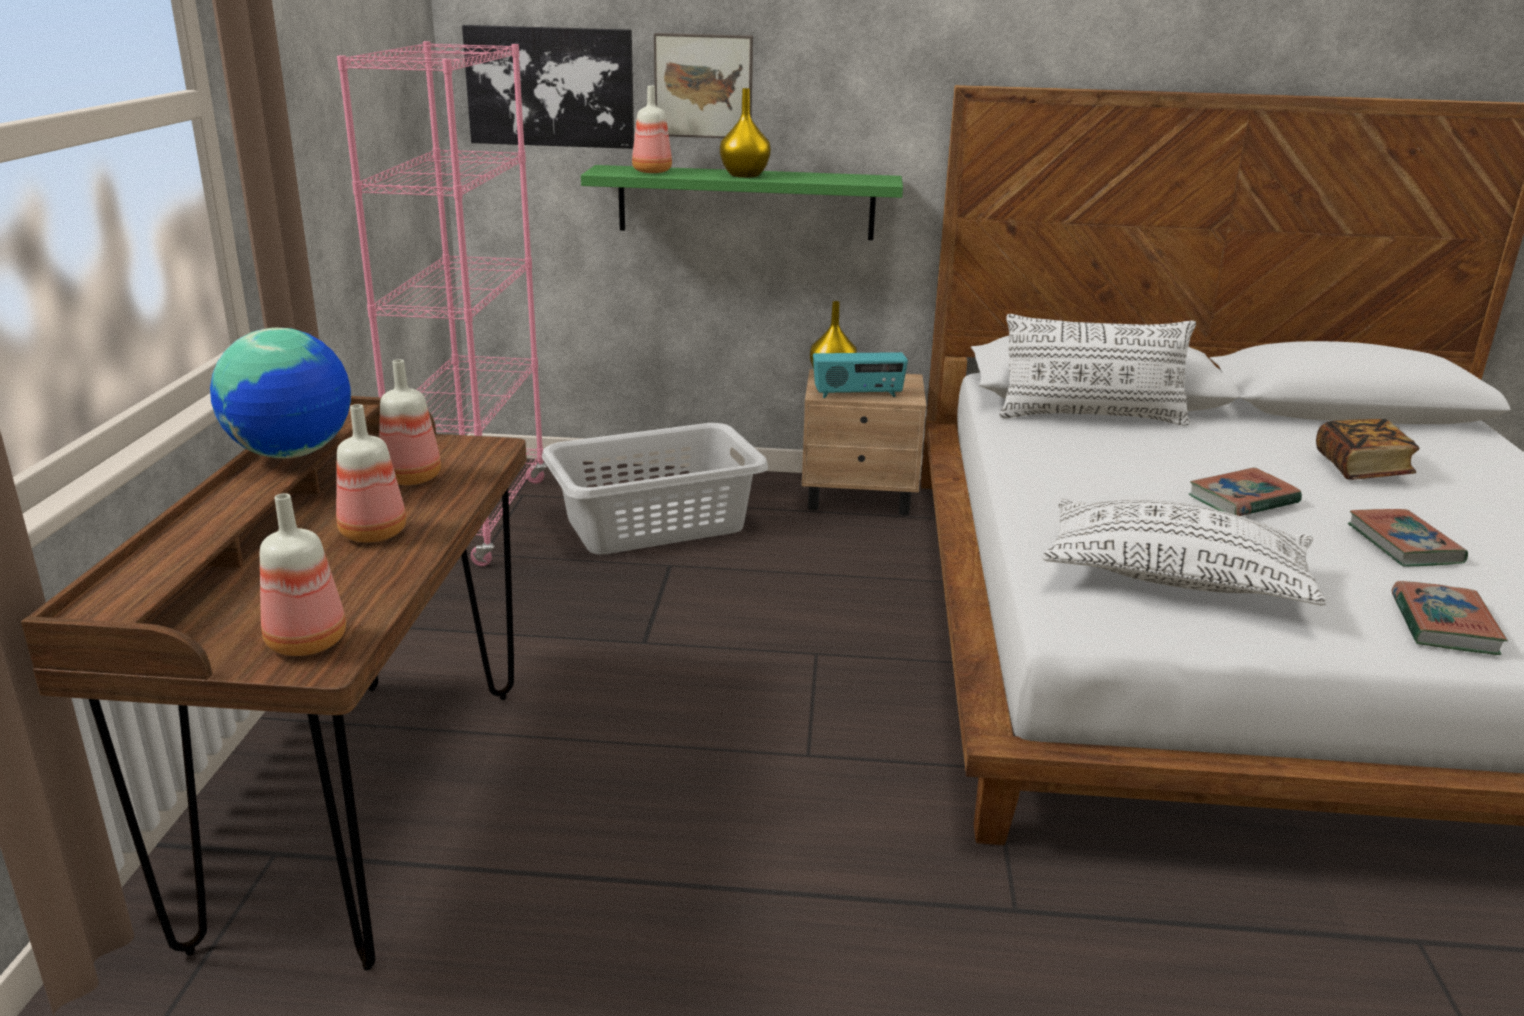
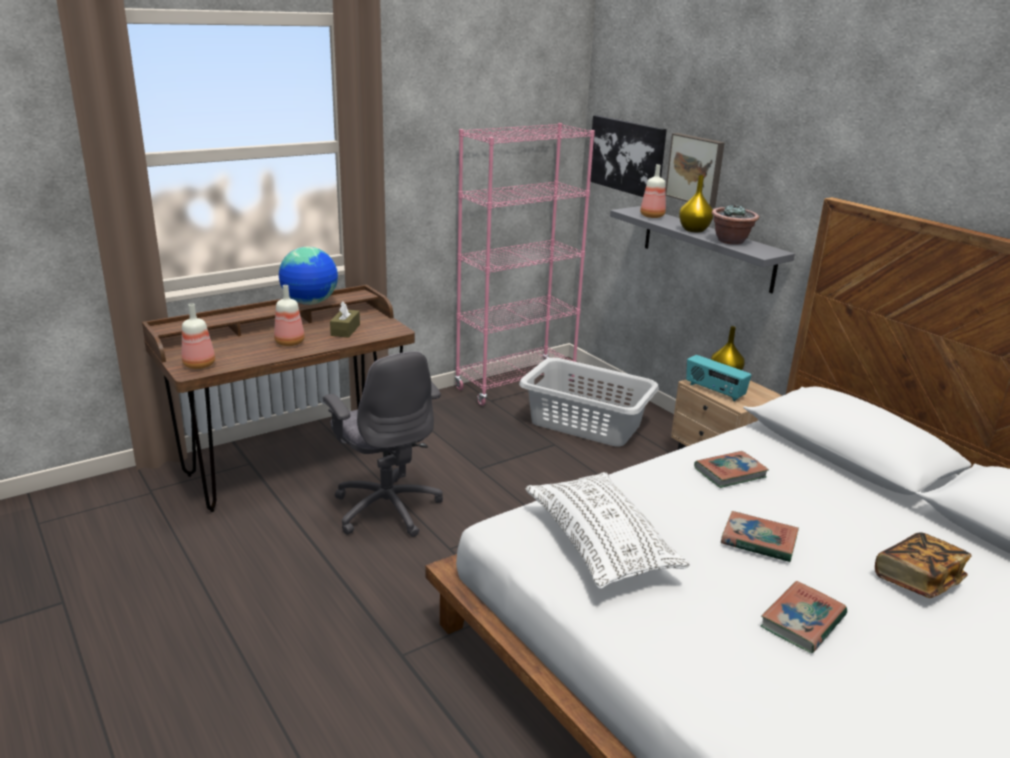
camera: 50 degrees right, 0 degrees up
bottle [379,359,441,485] -> brown tissue box [330,301,360,338]
green shelf [581,165,903,240] -> grey shelf [610,206,795,293]
white pillow [999,314,1196,426] -> none
book [1392,581,1508,655] -> book moved to [694,451,769,488]
none -> grey office chair [323,351,443,537]
none -> potted plant [712,204,759,245]

